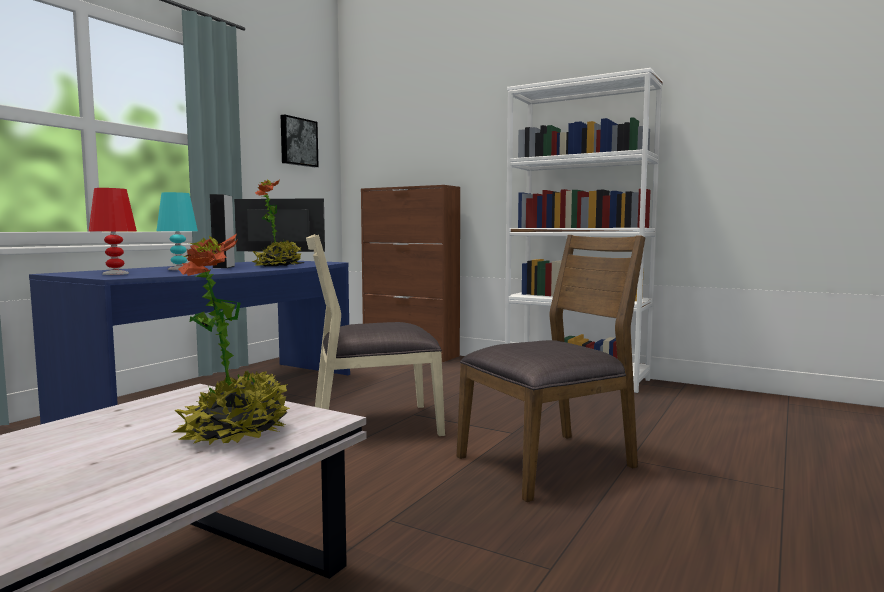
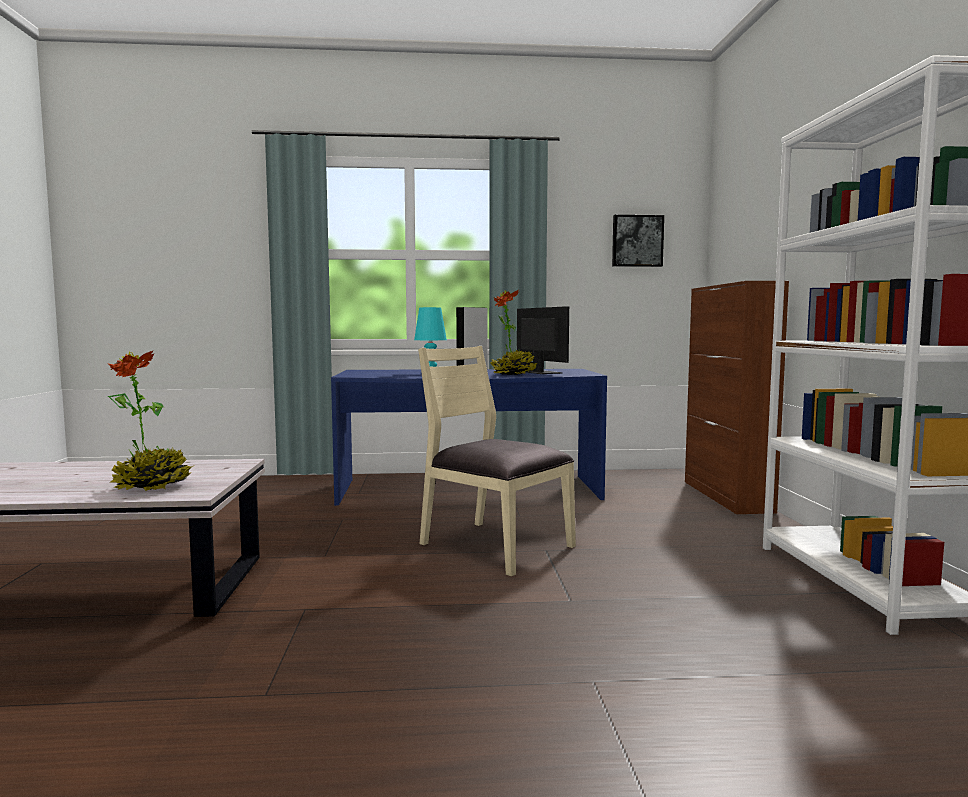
camera: 55 degrees right, 0 degrees up
red table lamp [89,188,137,275] -> none
brown chair [456,235,646,502] -> none

